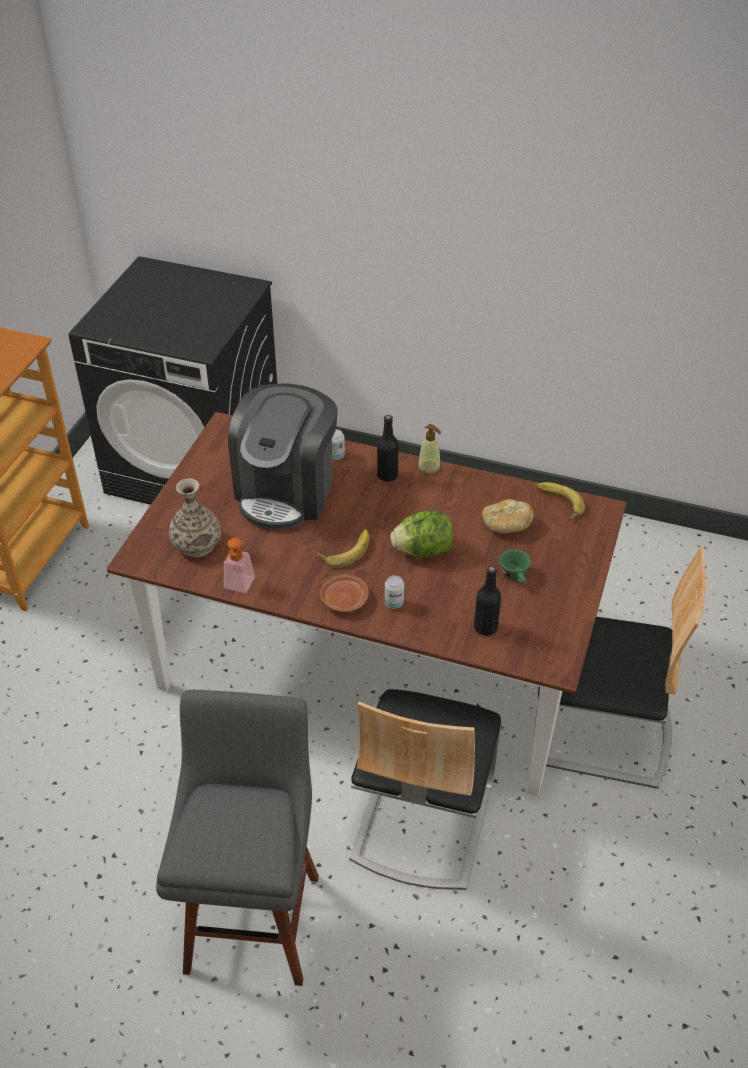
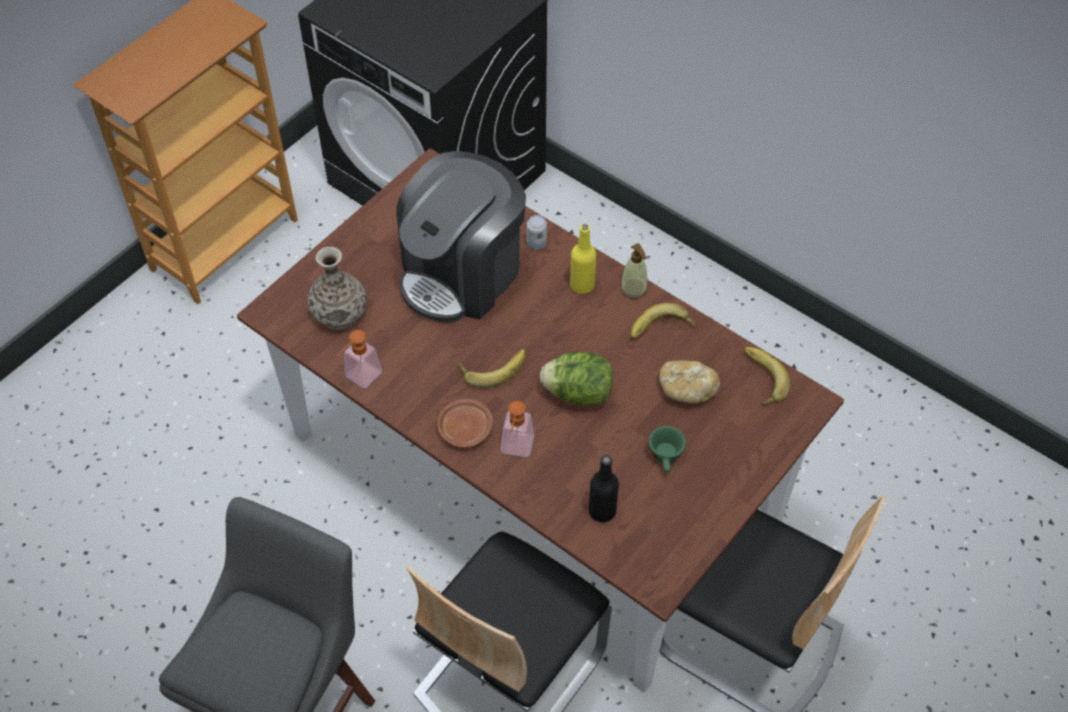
camera: 20 degrees right, 10 degrees up
black bottle [377,415,399,482] -> yellow bottle [570,224,596,294]
can [385,575,404,609] -> soap dispenser [501,401,534,457]
none -> banana [630,303,695,339]

